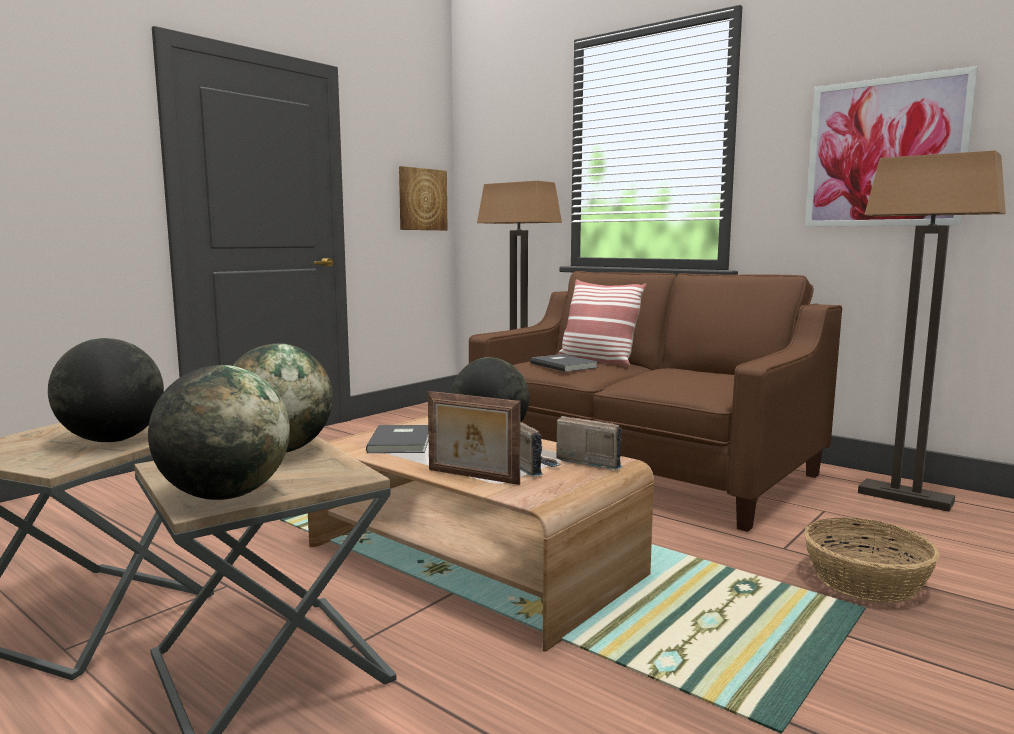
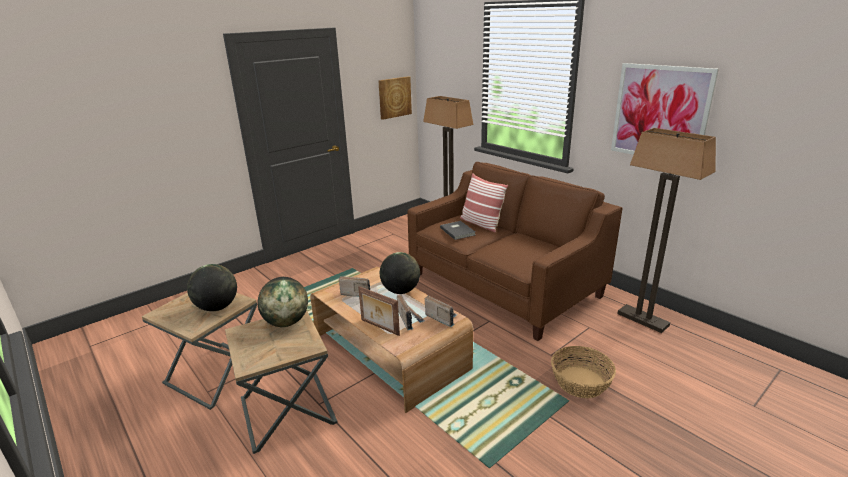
camera: 10 degrees right, 15 degrees up
globe [148,365,290,500] -> none
grey book [366,425,429,453] -> radio [339,276,370,297]

